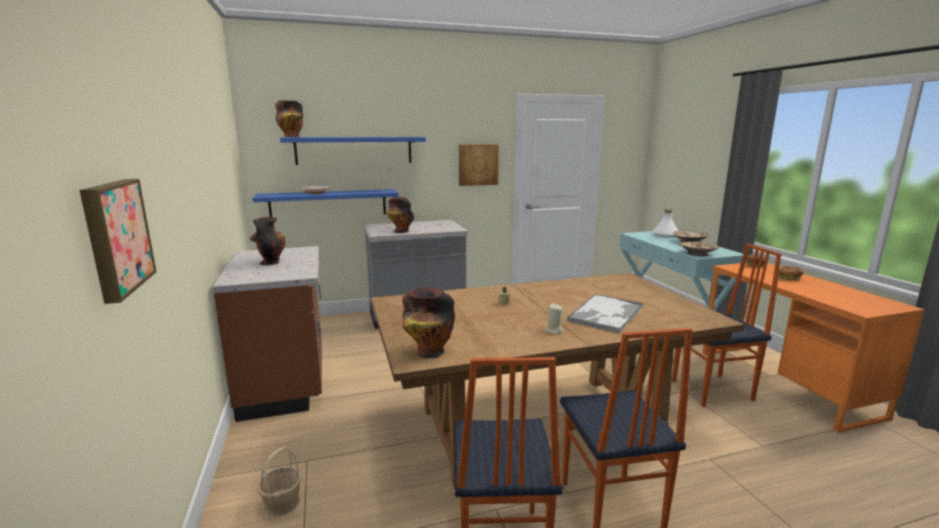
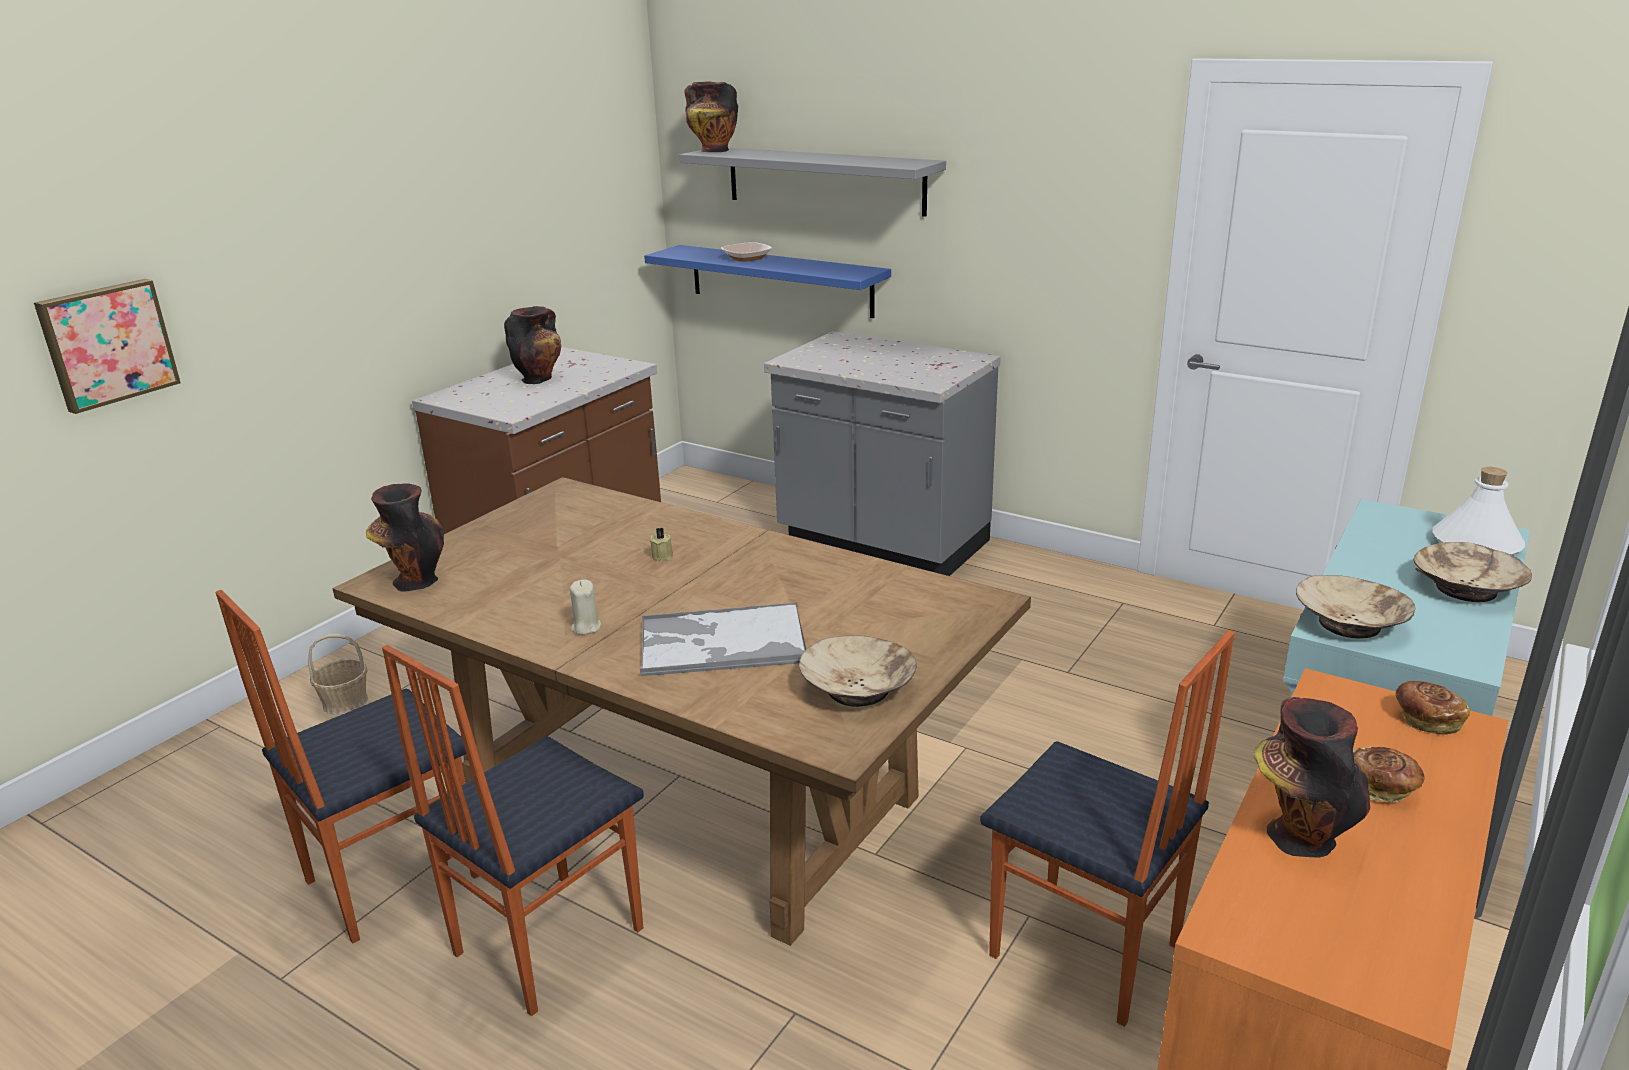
camera: 50 degrees right, 10 degrees up
blue shelf [280,137,426,165] -> grey shelf [680,148,946,217]
vase [386,197,414,233] -> vase moved to [1253,697,1370,858]
picture [459,144,499,186] -> none
none -> beige bowl [799,635,917,707]

